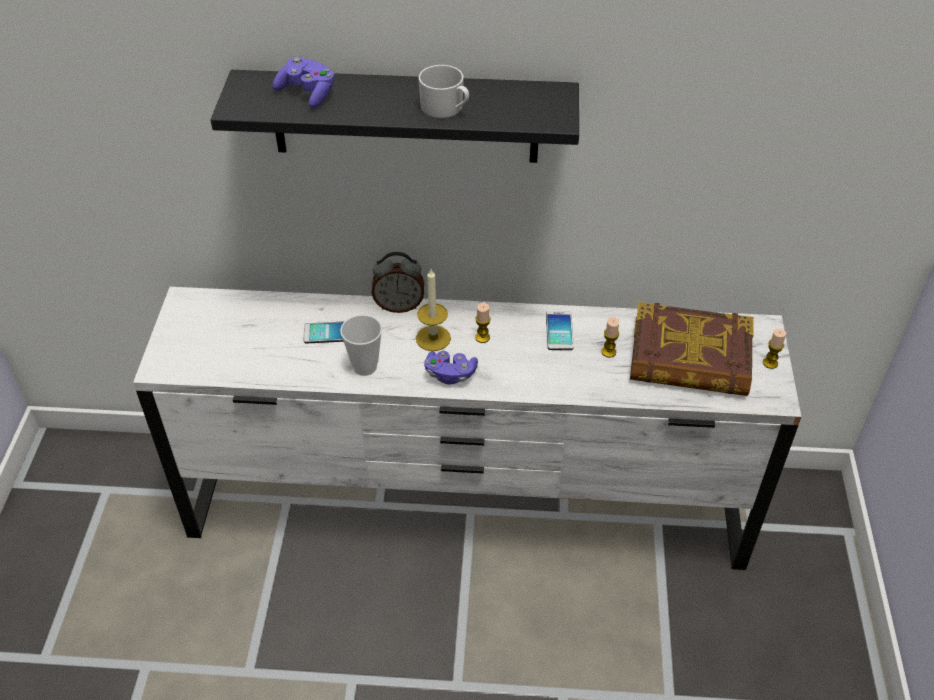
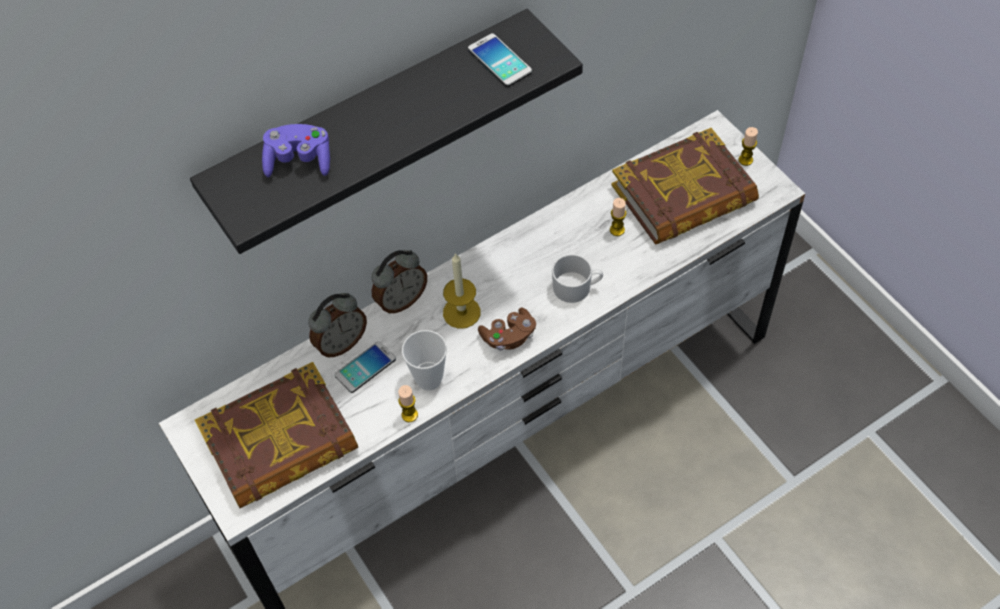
camera: 35 degrees left, 10 degrees up
white mug [418,65,469,118] -> white mug moved to [552,254,603,303]
purple game controller [424,351,478,385] -> brown game controller [478,307,536,351]
candle [475,303,491,343] -> candle moved to [398,385,418,422]
phone [546,311,574,350] -> phone moved to [468,33,532,87]
none -> book [195,362,358,508]
none -> alarm clock [308,293,367,358]

